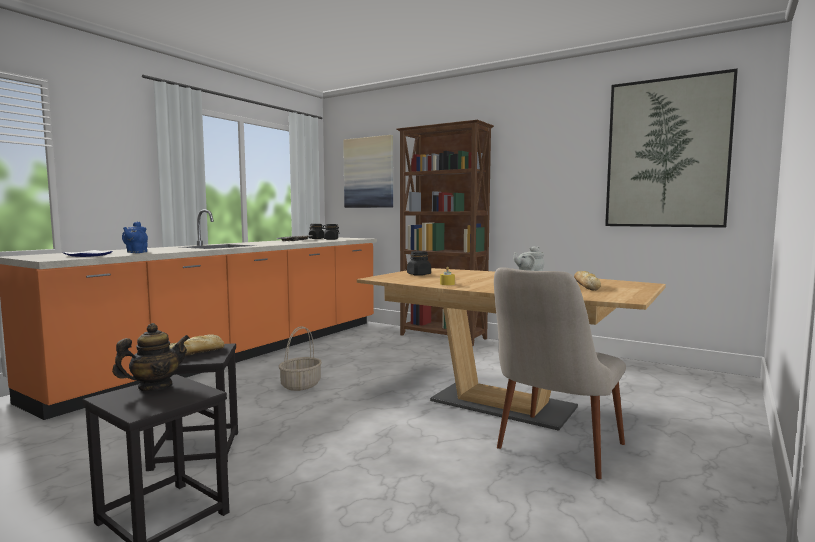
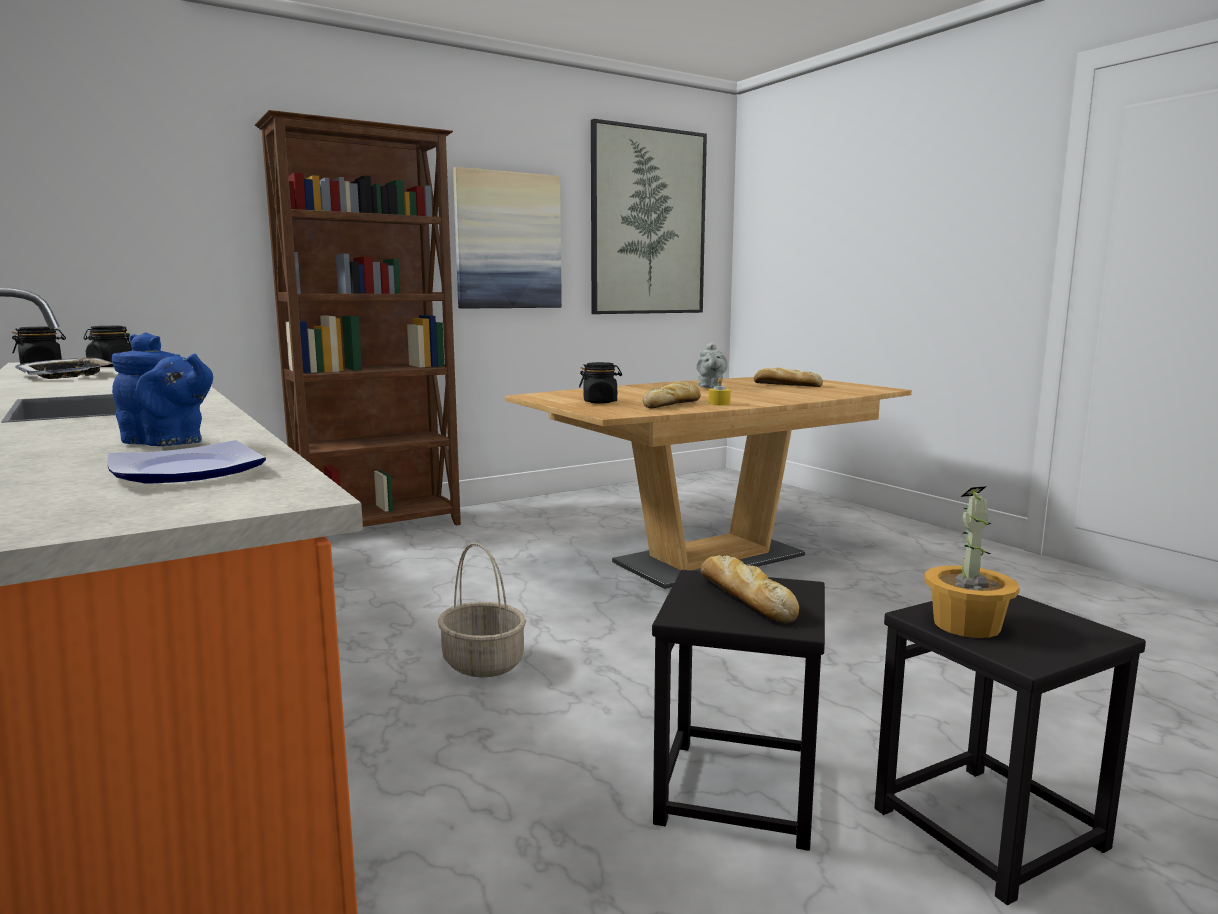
camera: 65 degrees left, 5 degrees up
teapot [112,323,190,391] -> potted plant [924,486,1020,638]
picture [343,135,393,208] -> picture moved to [453,167,562,309]
beige chair [494,267,626,479] -> none
none -> bread [643,382,701,408]

